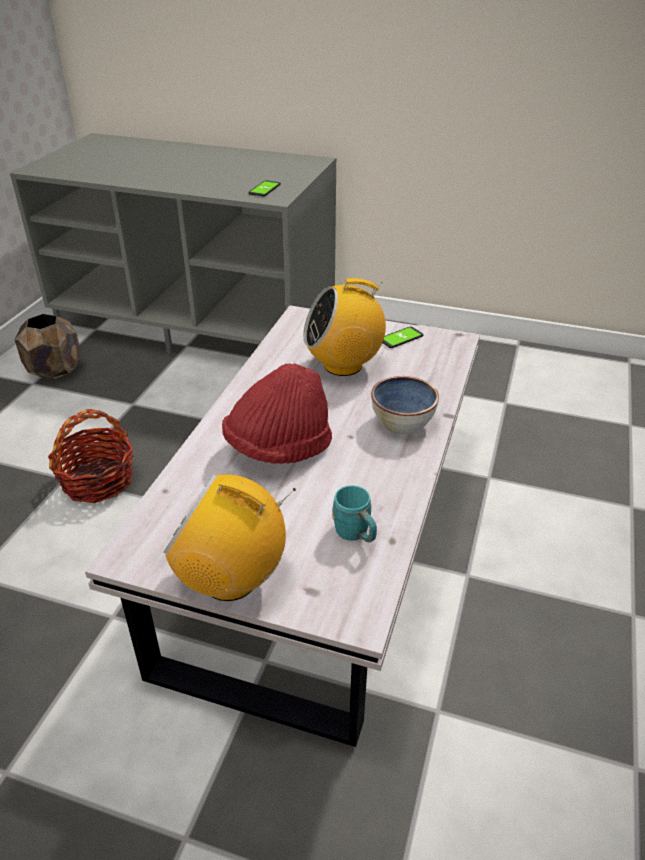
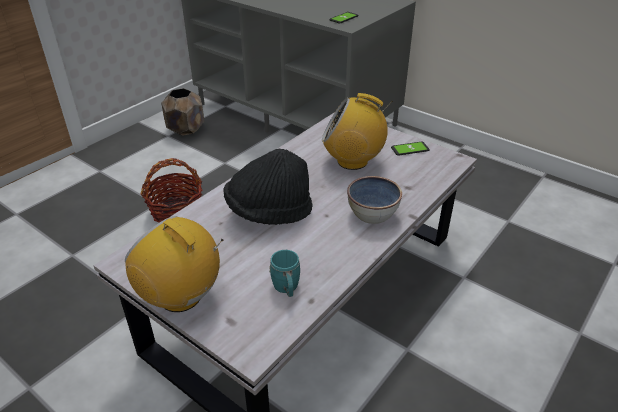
camera: 20 degrees right, 0 degrees up
red hat [222,363,332,464] -> black hat [224,149,313,225]

